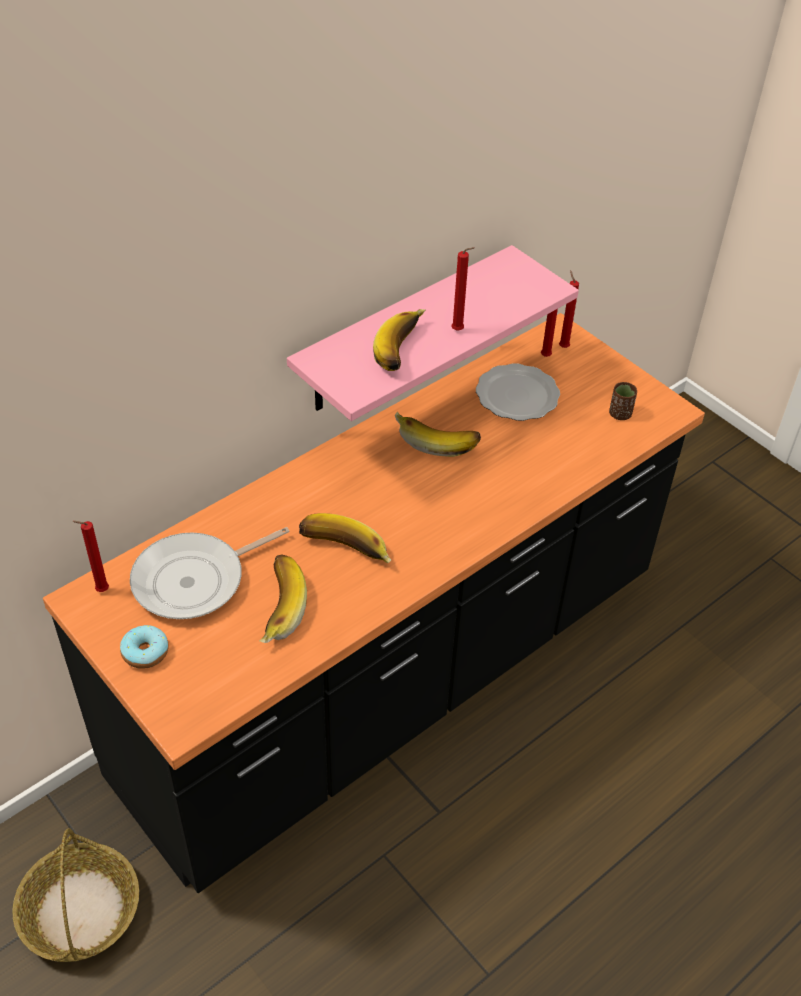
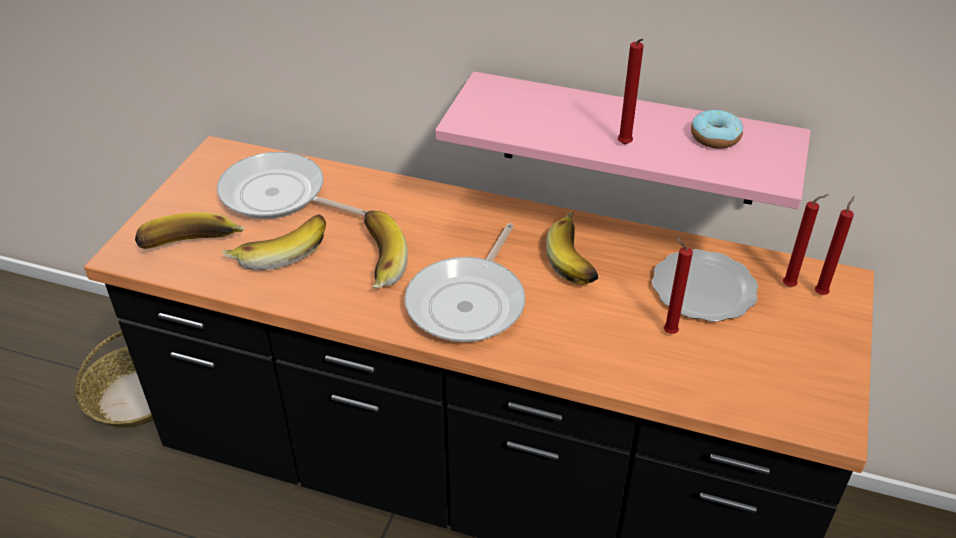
camera: 60 degrees right, 5 degrees down
red candle [72,521,109,592] -> red candle moved to [664,236,693,334]
donut [120,625,169,669] -> donut moved to [691,109,743,149]
banana [373,309,425,371] -> banana moved to [135,212,244,249]
brown cup [609,382,637,420] -> none
none -> frying pan [405,223,525,342]

